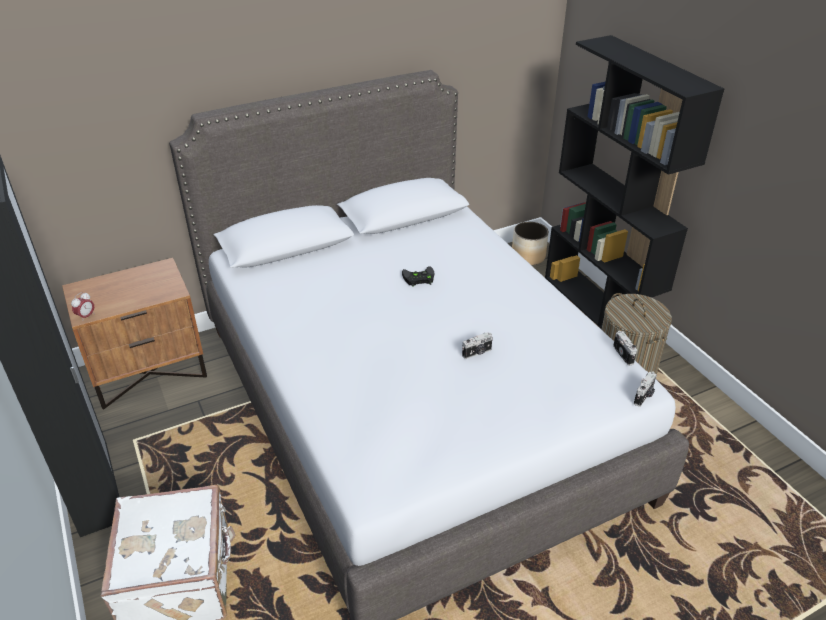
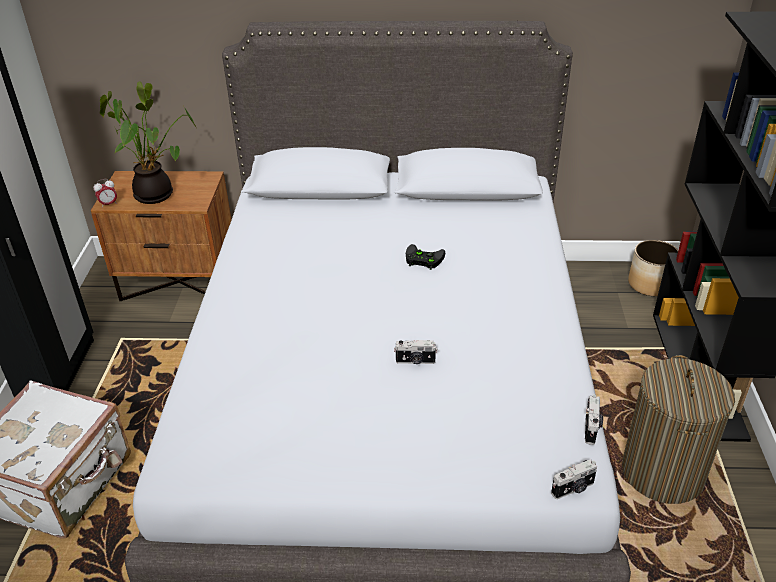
camera: 30 degrees right, 0 degrees up
none -> potted plant [100,81,196,204]

